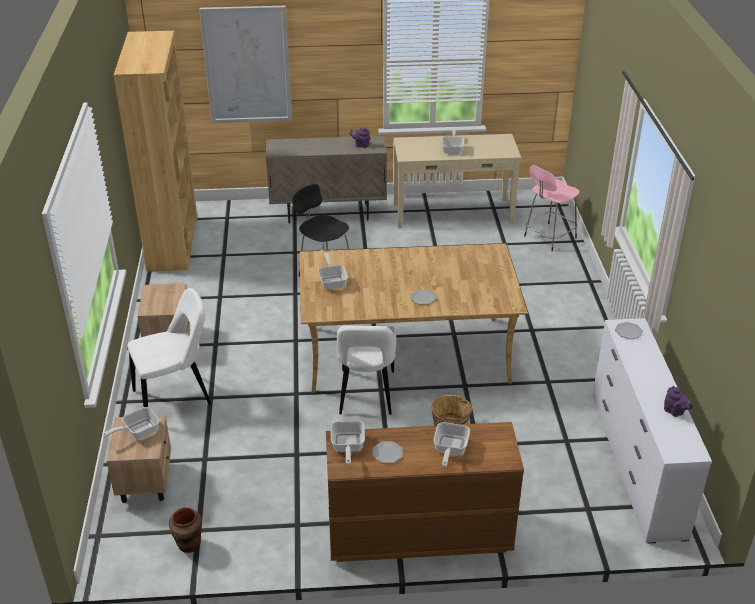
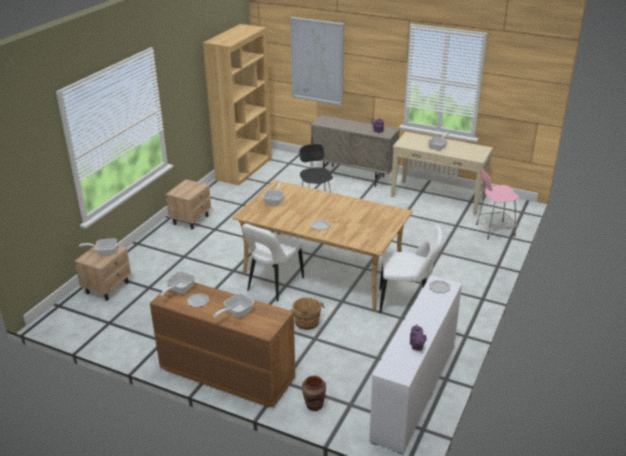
camera: 30 degrees right, 5 degrees down
white chair [128,288,211,407] -> white chair moved to [379,225,443,313]
brown vase [169,507,202,553] -> brown vase moved to [302,376,326,411]

